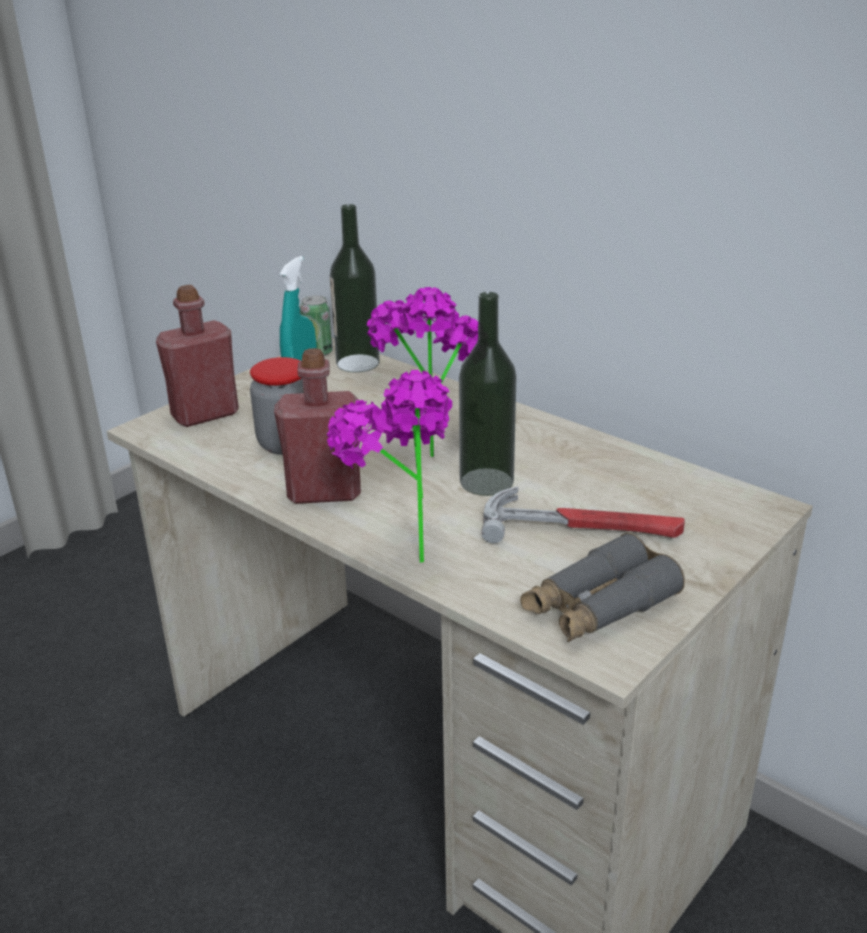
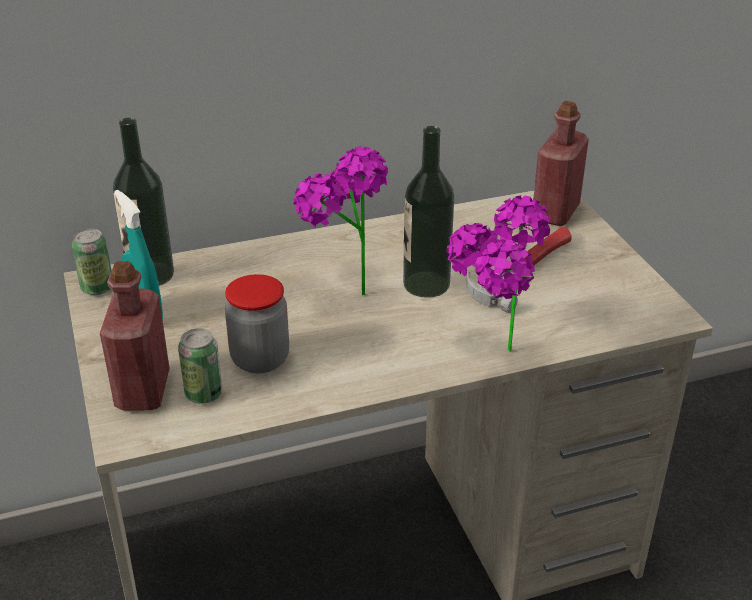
camera: 60 degrees left, 5 degrees up
red bottle [274,348,361,504] -> red bottle moved to [534,101,589,226]
grey binoculars [520,533,685,642] -> none
none -> can [178,328,222,404]

